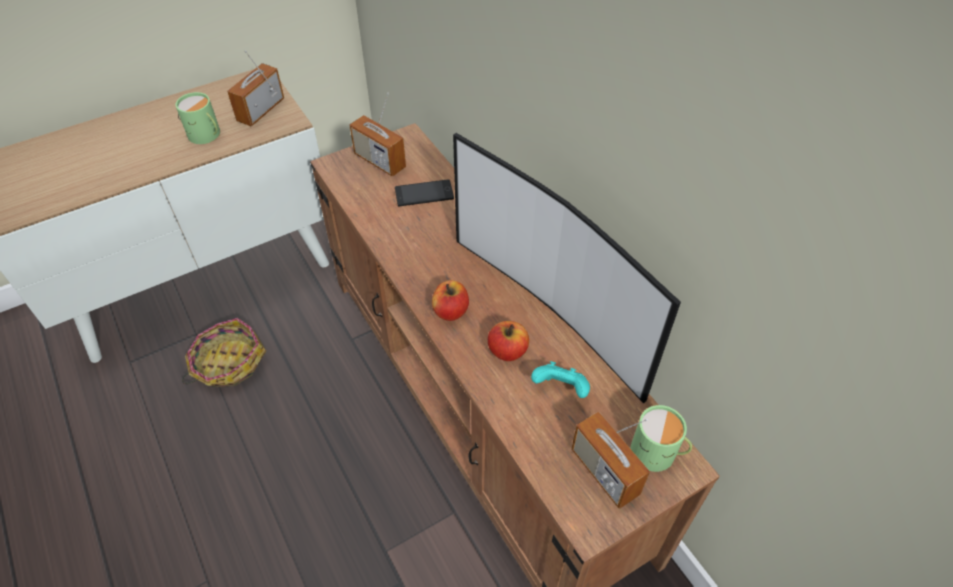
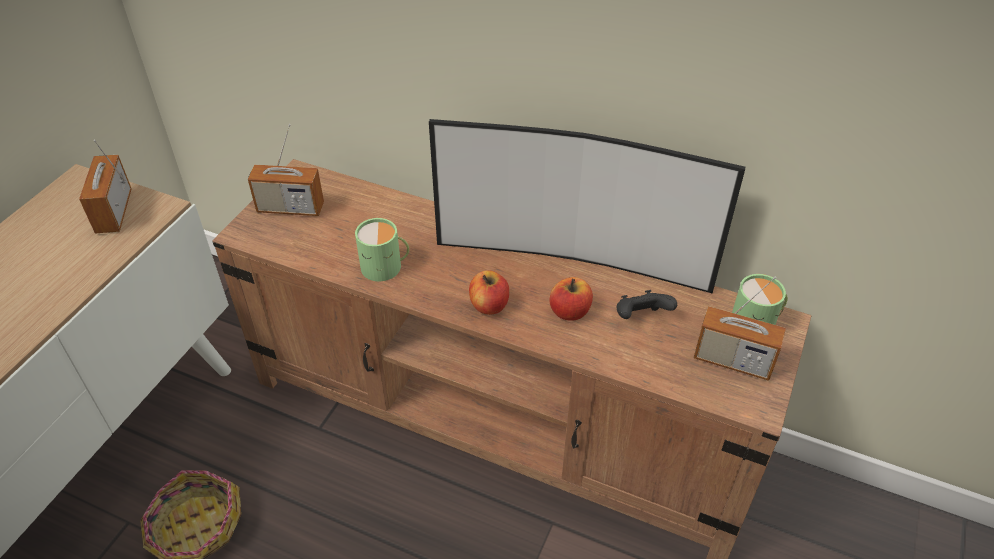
camera: 35 degrees left, 5 degrees down
green mug [175,92,220,144] -> green mug moved to [355,218,409,282]
phone [395,179,454,207] -> none
turquoise game controller [531,361,590,398] -> black game controller [617,290,677,319]

